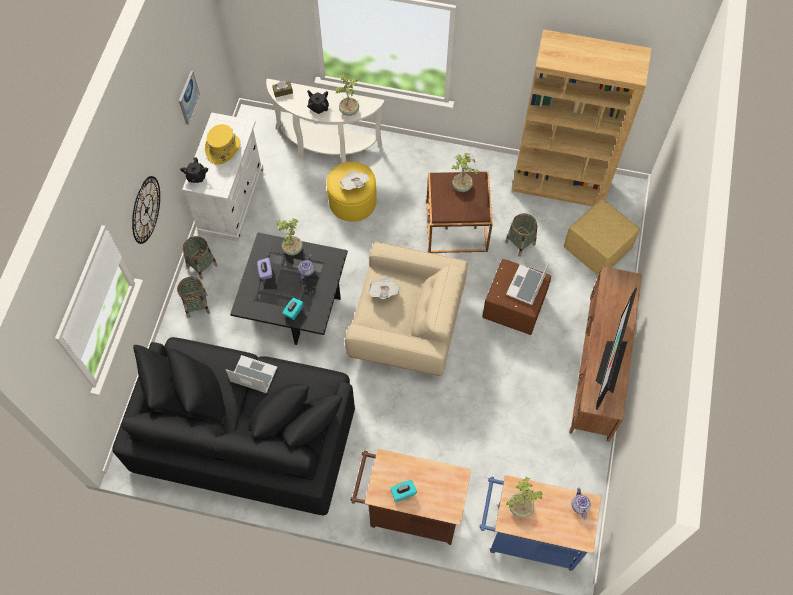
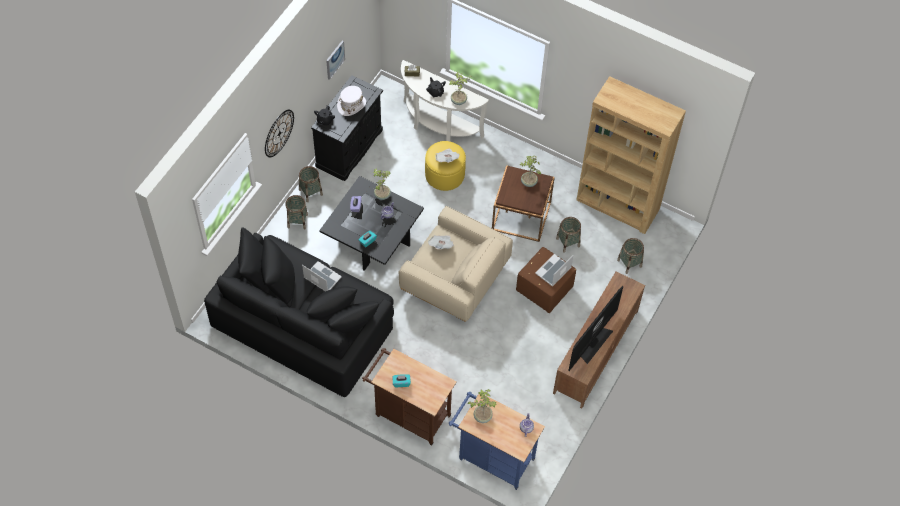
camera: 15 degrees right, 5 degrees down
white cabinet [182,112,264,242] -> black cabinet [311,75,383,181]
yellow hat [205,124,241,165] -> white hat [337,86,366,116]
yellow ottoman [564,199,640,275] -> basket [617,238,644,274]

